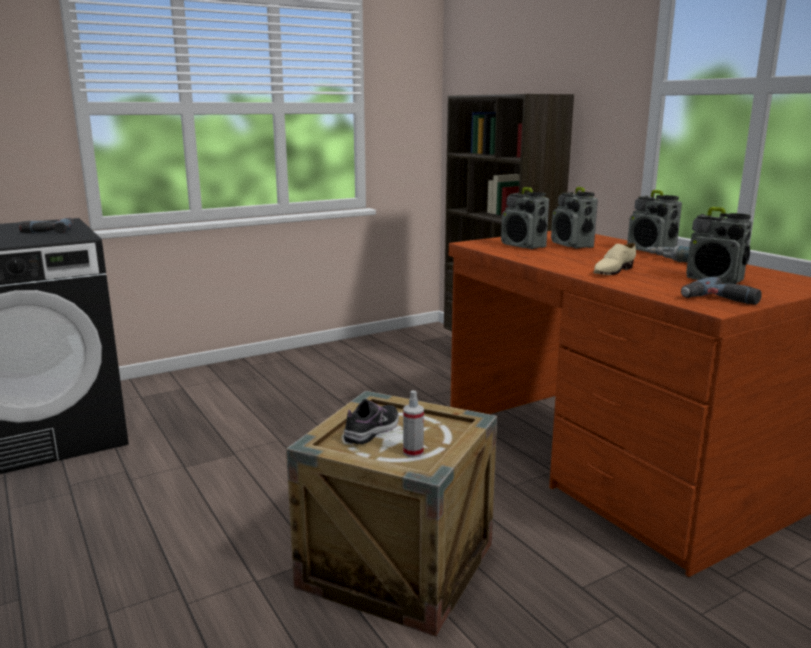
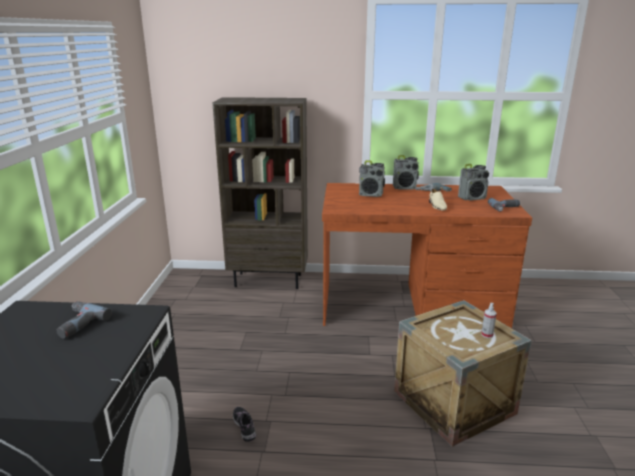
camera: 55 degrees left, 5 degrees up
shoe [344,399,399,444] -> shoe moved to [233,407,256,442]
radio [501,187,549,249] -> none

